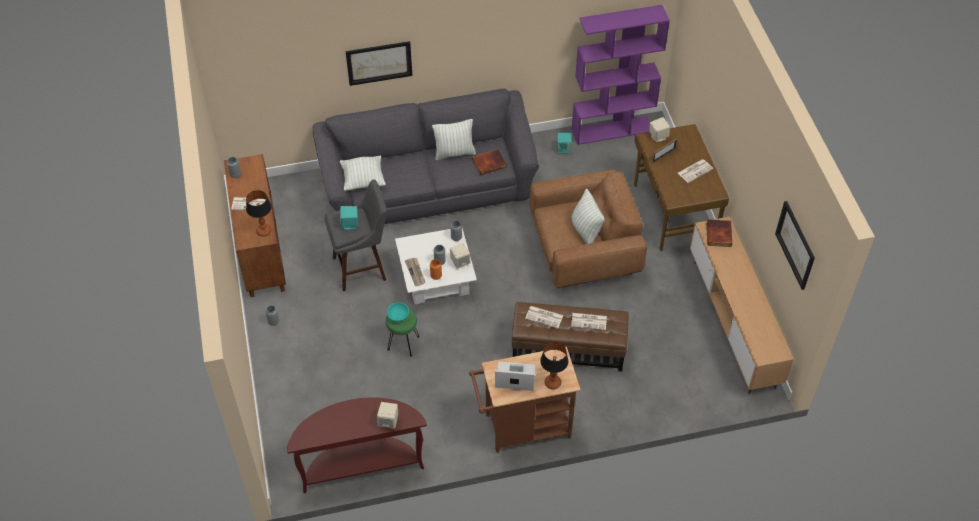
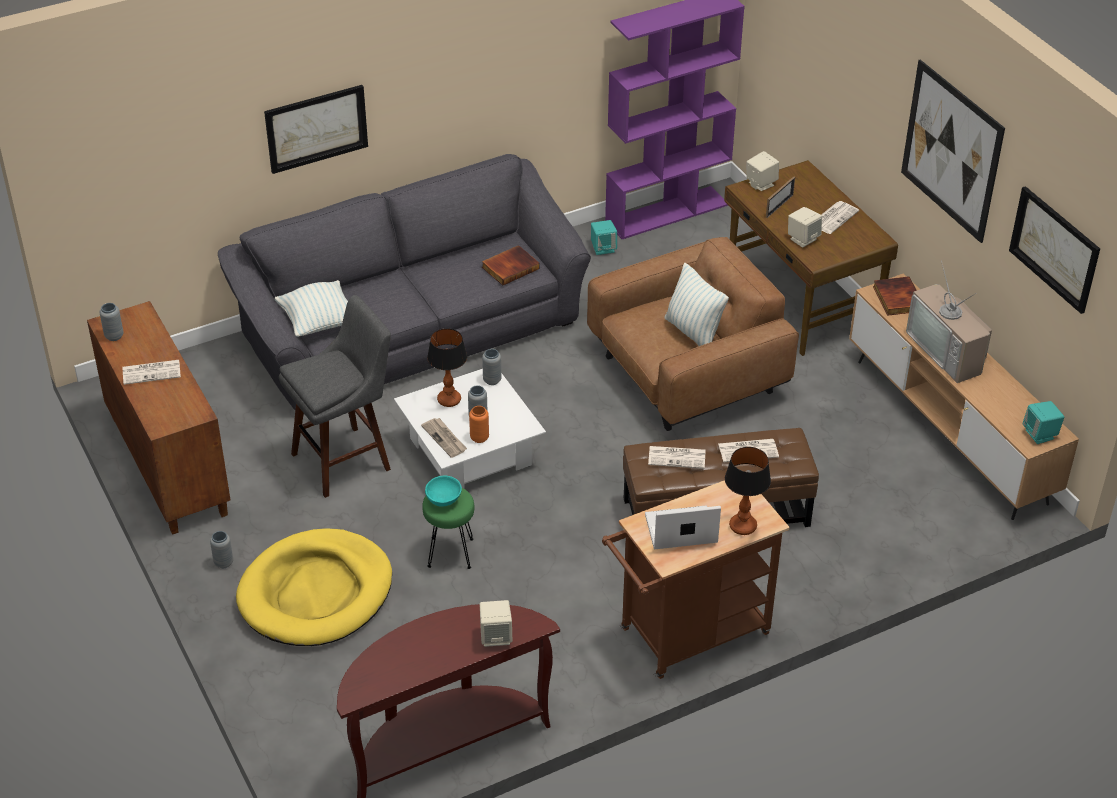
camera: 15 degrees left, 10 degrees down
table lamp [246,190,272,237] -> table lamp moved to [427,328,467,407]
turquoise speaker [340,206,358,230] -> turquoise speaker moved to [1023,401,1064,444]
pillow [432,119,476,160] -> none
beige speaker [450,243,471,269] -> beige speaker moved to [788,207,822,248]
none -> yellow dog bed [236,528,392,646]
none -> picture [901,60,1005,243]
none -> television [906,261,992,383]

